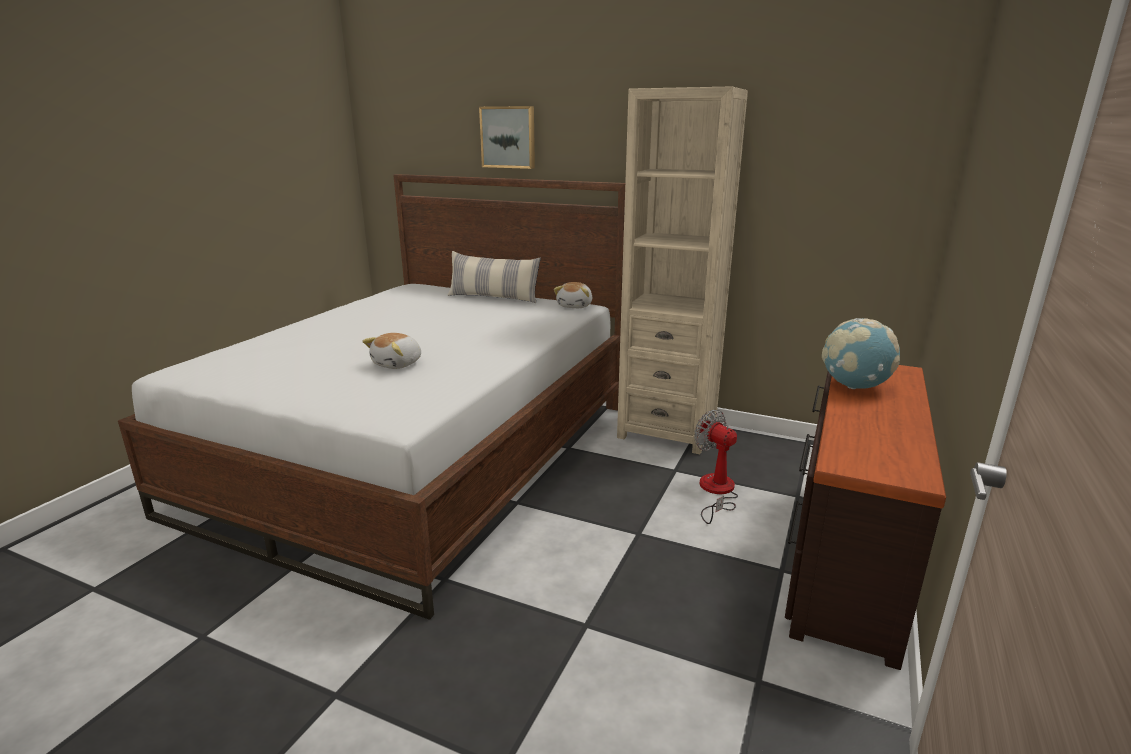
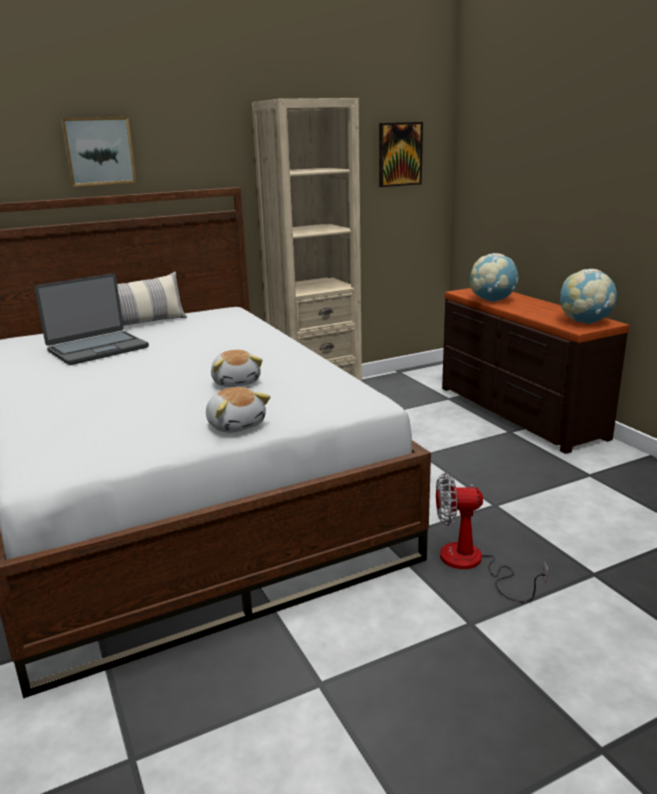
camera: 50 degrees left, 0 degrees up
plush toy [554,282,592,308] -> plush toy moved to [206,387,270,433]
fan [694,410,738,524] -> fan moved to [436,473,548,602]
none -> laptop [35,273,149,365]
none -> picture [379,122,423,187]
none -> globe [560,269,617,324]

